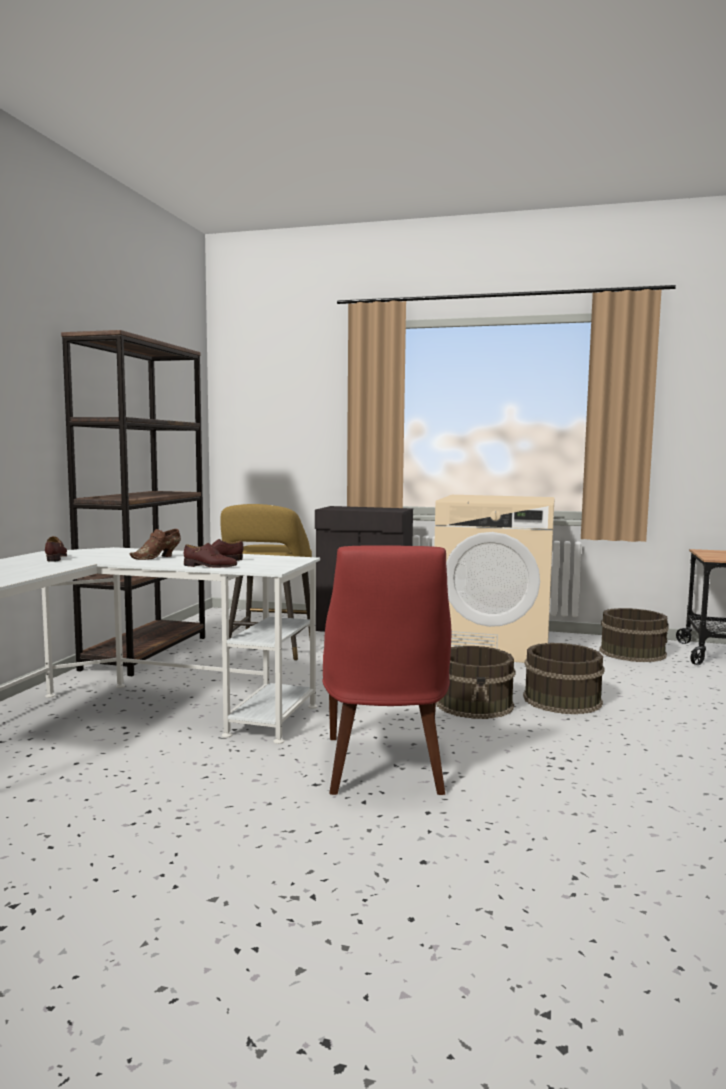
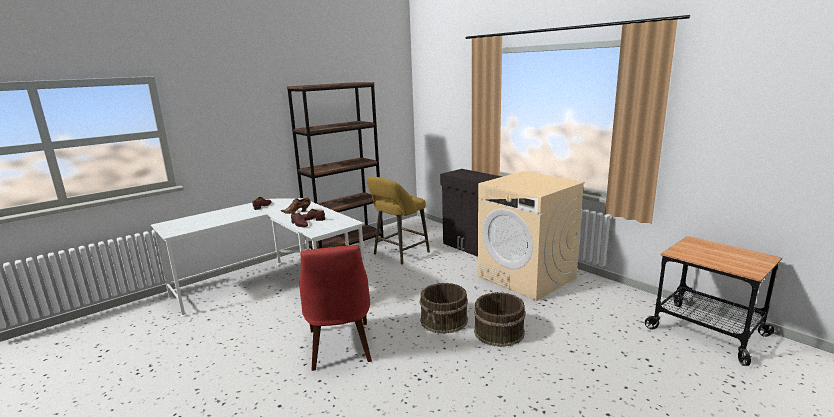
camera: 35 degrees right, 10 degrees up
red chair [323,545,451,795] -> red chair turned 45 degrees counterclockwise [299,245,372,371]
brown bucket [600,608,669,662] -> none

